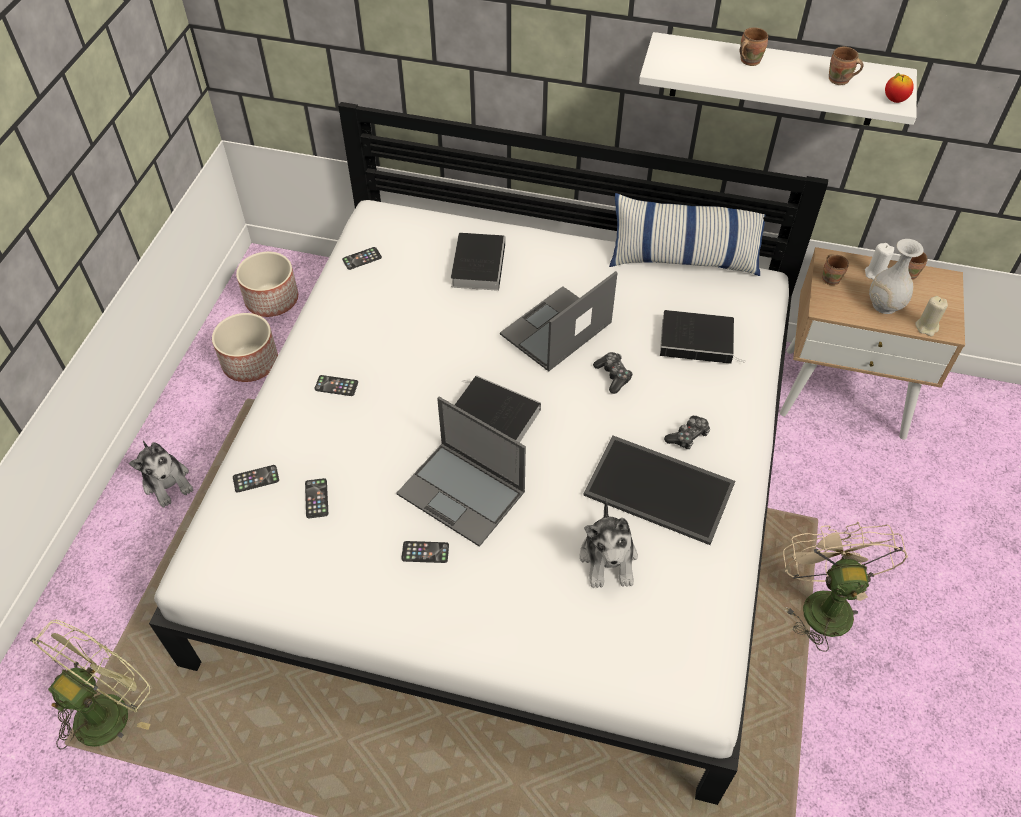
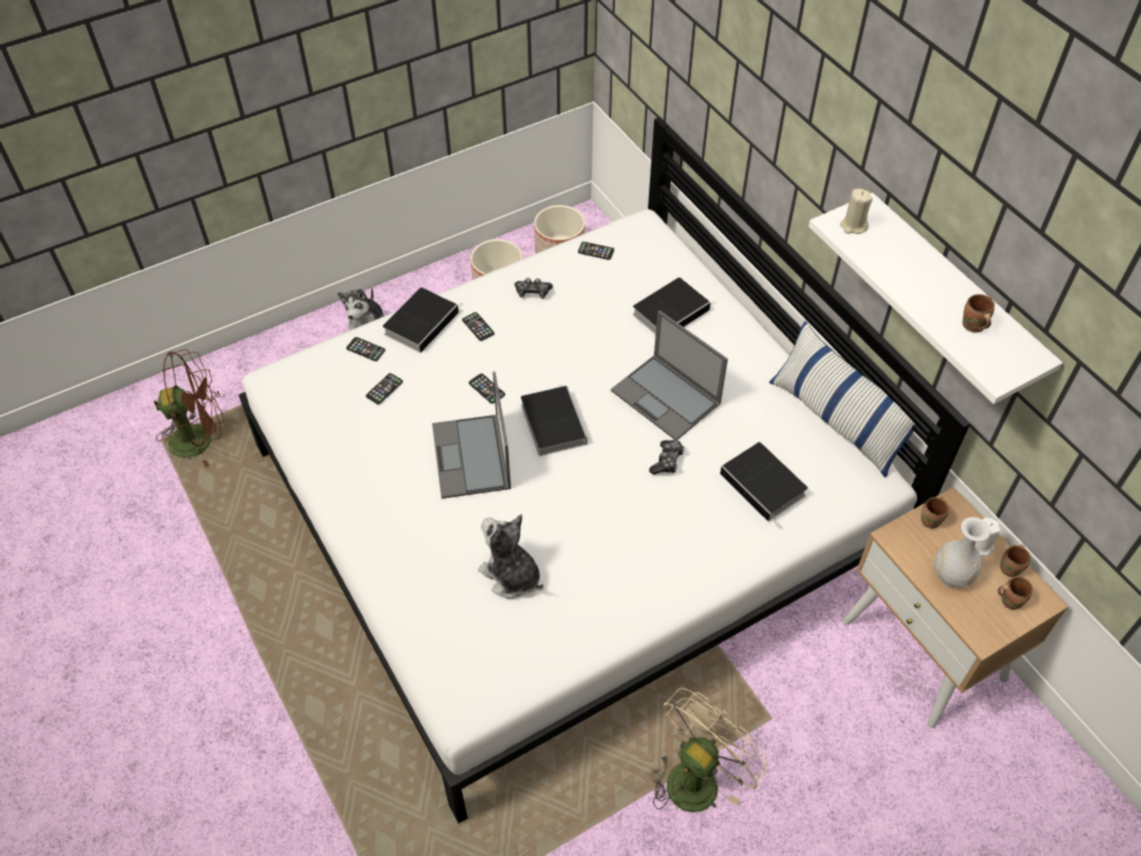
camera: 45 degrees right, 0 degrees up
green fan [30,620,151,750] -> brown fan [153,349,224,468]
phone [401,541,449,563] -> phone moved to [469,373,505,404]
laptop [500,271,618,372] -> laptop turned 135 degrees counterclockwise [611,310,728,440]
plush toy [580,498,638,588] -> plush toy turned 90 degrees clockwise [478,514,543,599]
tray [583,435,735,545] -> none
game controller [664,416,710,449] -> game controller moved to [515,278,553,299]
brown mug [740,27,768,66] -> brown mug moved to [998,576,1033,610]
apple [885,73,914,103] -> none
beige candle [915,296,948,337] -> beige candle moved to [840,189,873,234]
none -> book [383,287,463,353]

